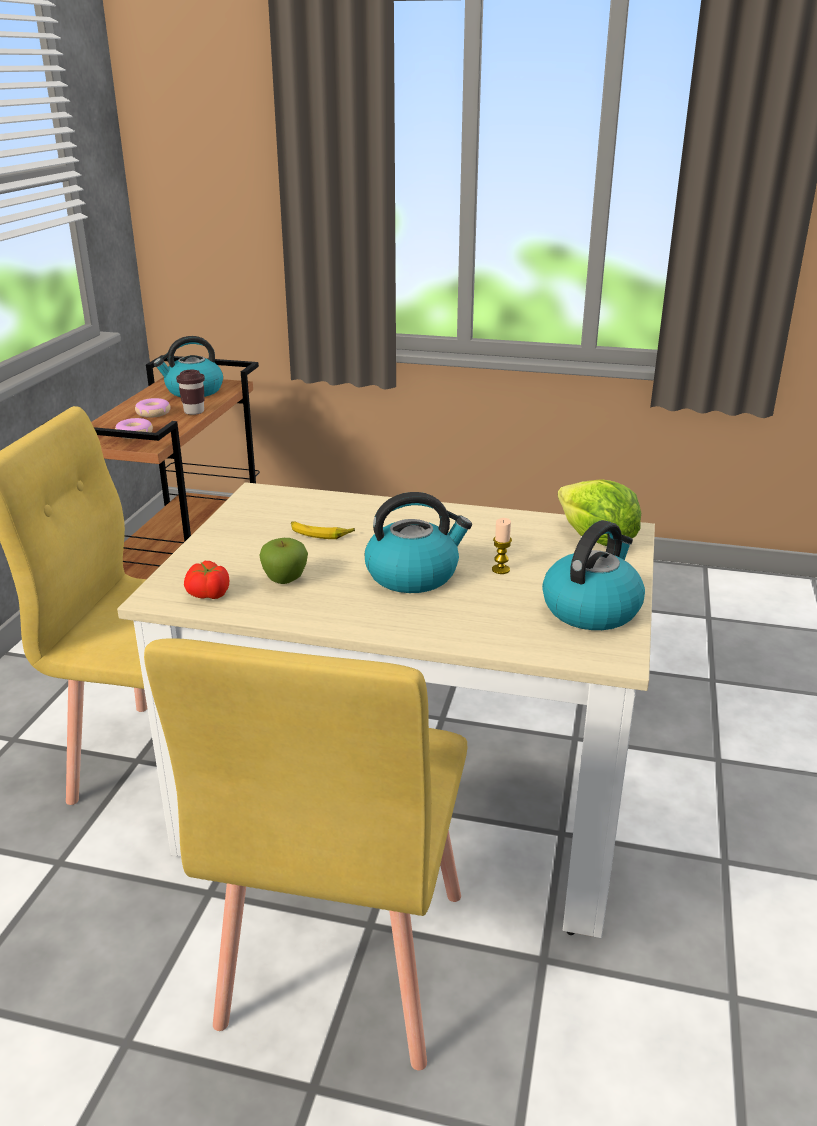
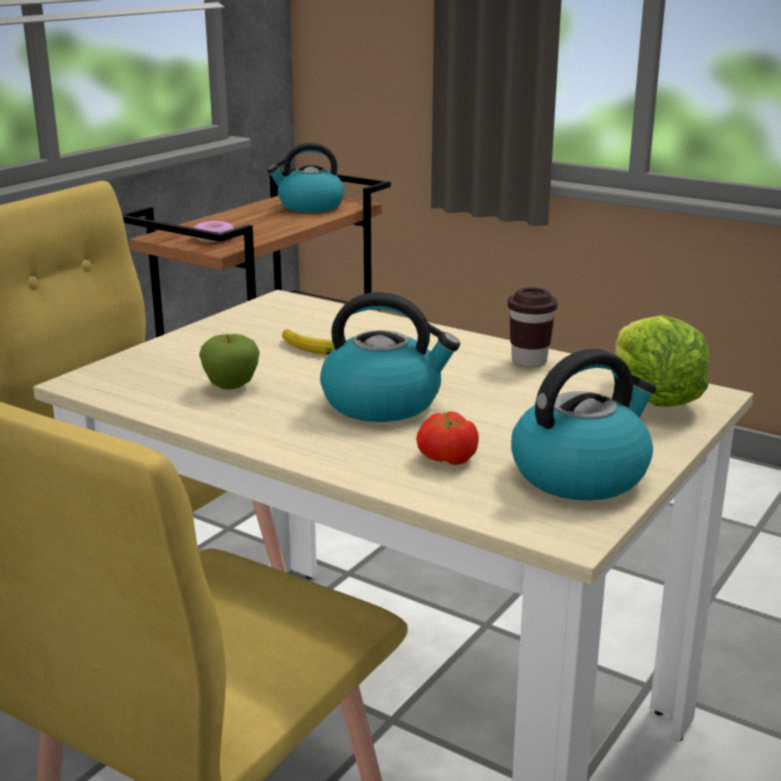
camera: 20 degrees right, 5 degrees down
donut [135,398,170,418] -> none
brown cup [176,370,205,415] -> brown cup moved to [508,287,558,367]
tomato [184,561,229,599] -> tomato moved to [416,411,479,465]
candle [492,518,512,574] -> none

